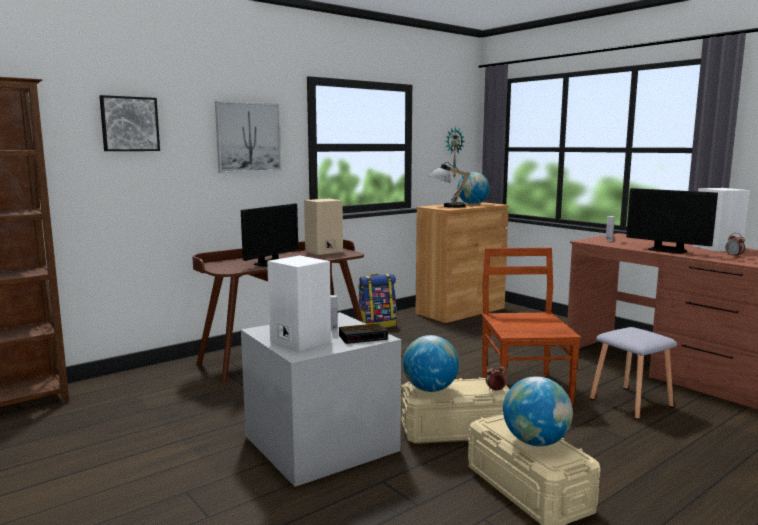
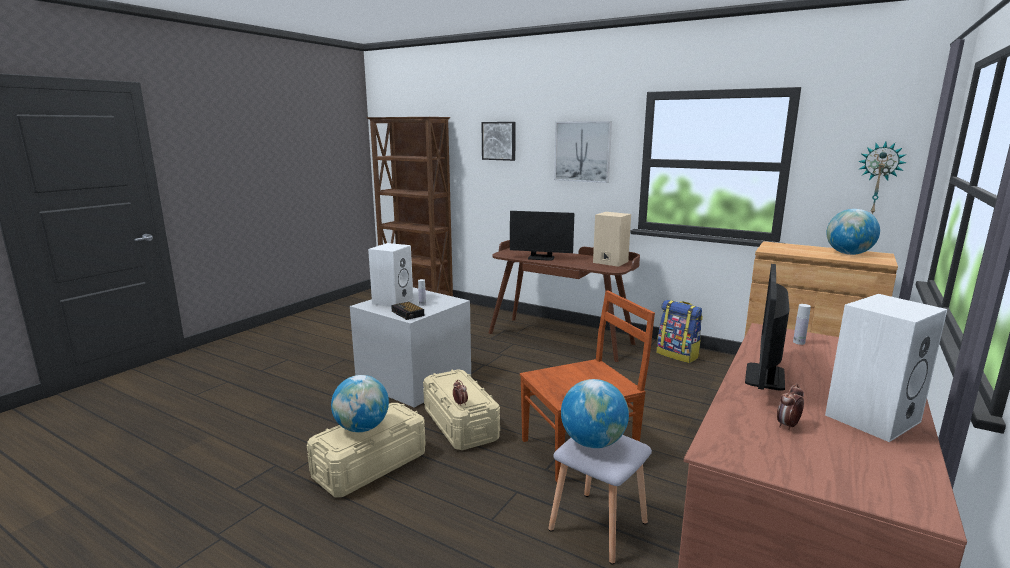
camera: 70 degrees right, 5 degrees up
globe [403,335,459,392] -> globe moved to [561,379,629,448]
table lamp [429,162,474,208] -> none

